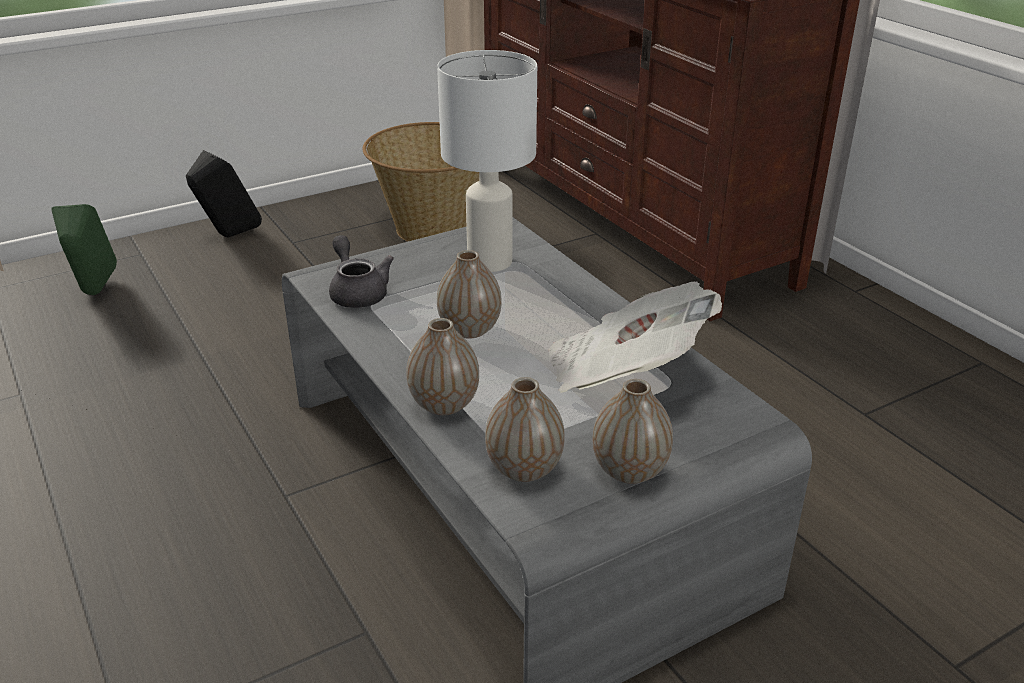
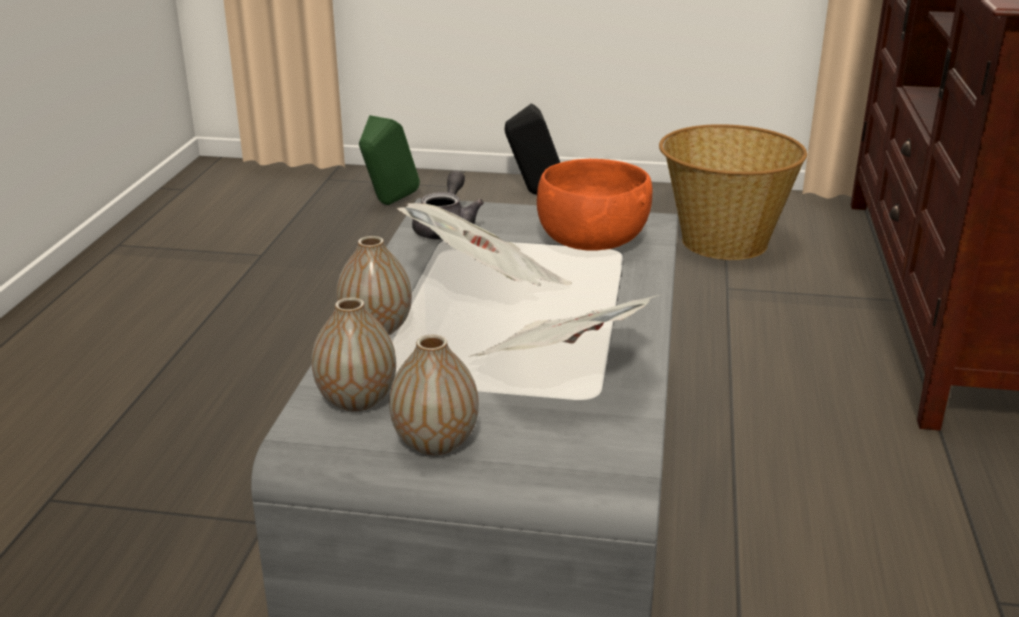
camera: 40 degrees right, 5 degrees down
white table lamp [437,50,537,272] -> orange bowl [537,159,652,250]
vase [437,250,502,339] -> newspaper [397,203,572,286]

